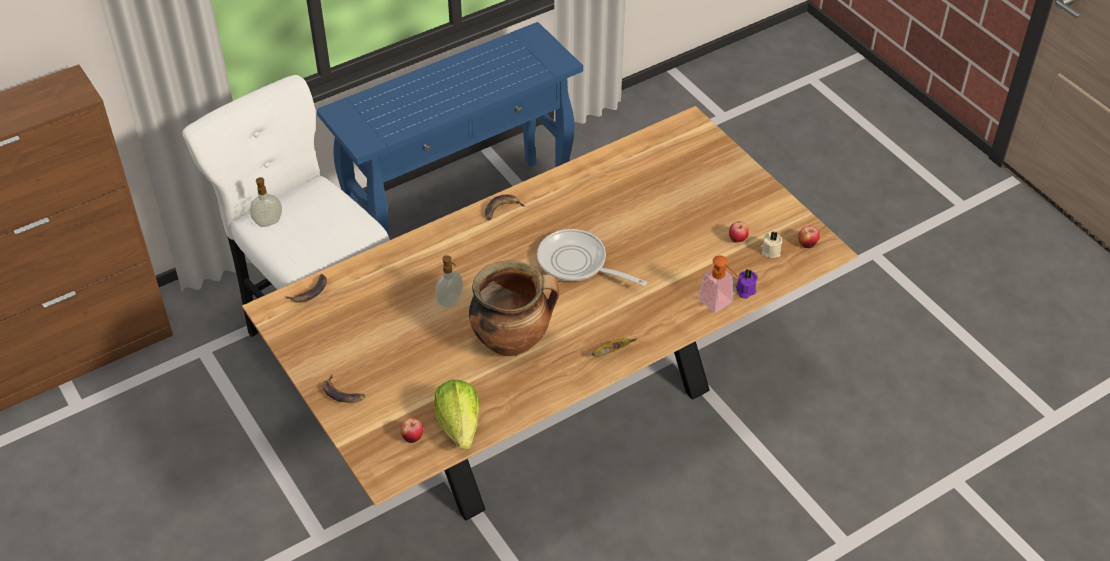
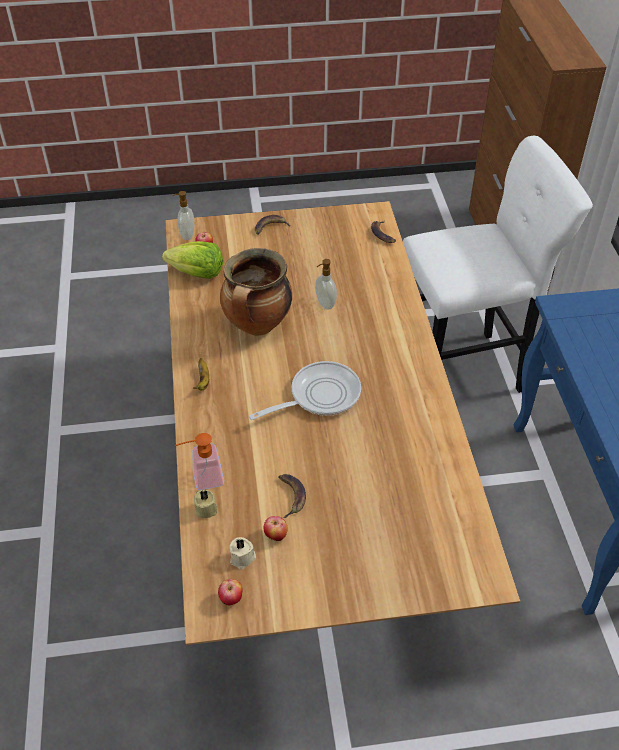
camera: 115 degrees right, 0 degrees up
soap dispenser [250,177,282,227] -> soap dispenser moved to [173,191,194,240]
banana [485,194,524,220] -> banana moved to [278,474,306,518]
purple candle [736,269,758,299] -> beige candle [194,490,217,518]

